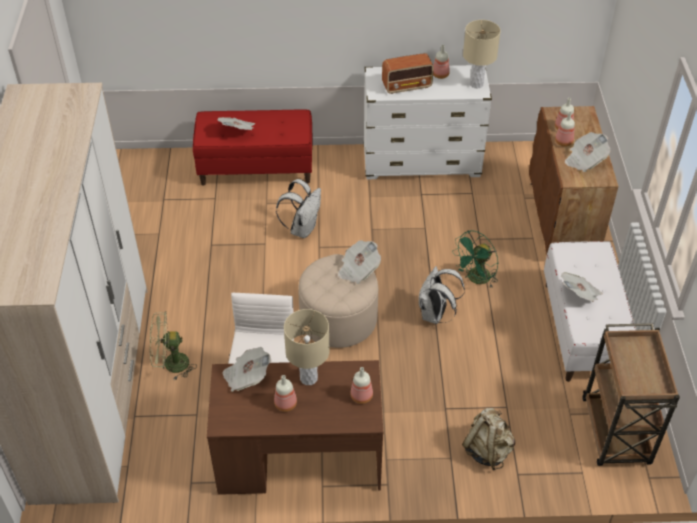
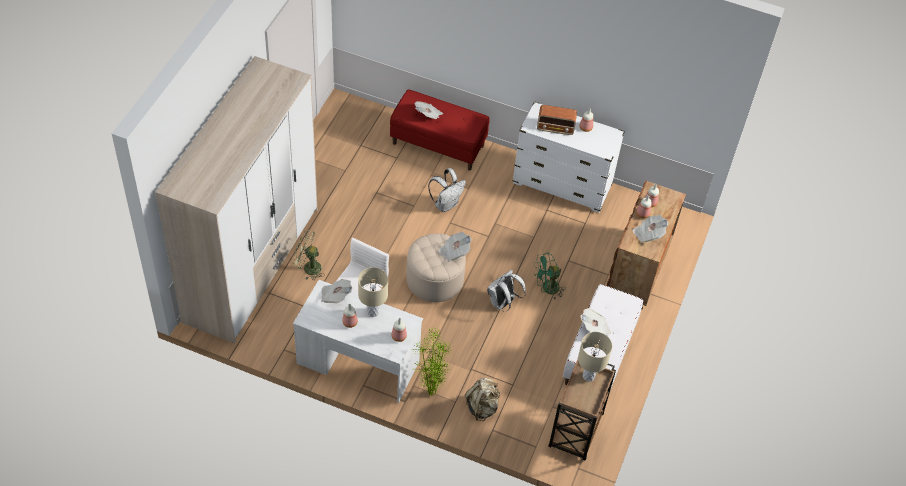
camera: 20 degrees right, 5 degrees up
brown desk [207,360,383,495] -> white desk [293,280,423,403]
beige table lamp [463,20,501,88] -> beige table lamp moved to [578,332,612,382]
none -> potted plant [415,328,455,396]

